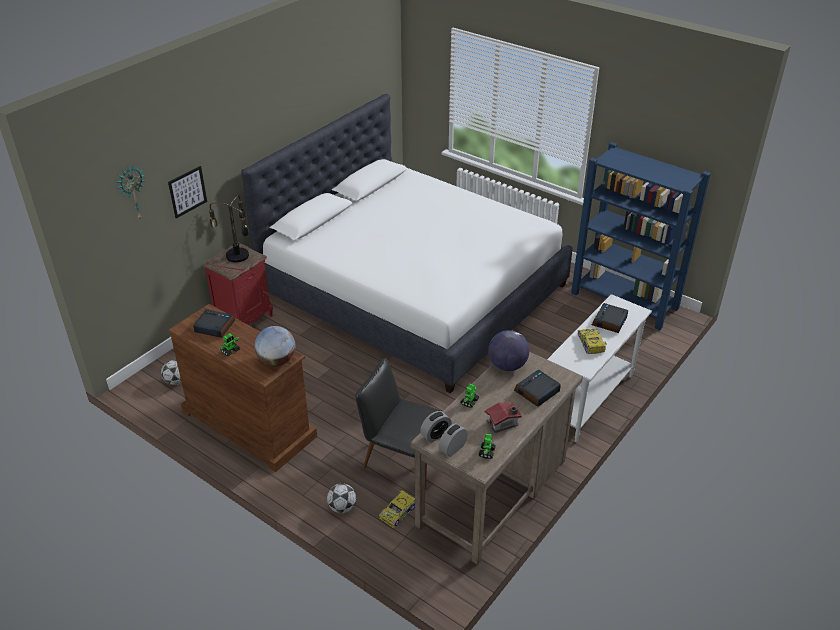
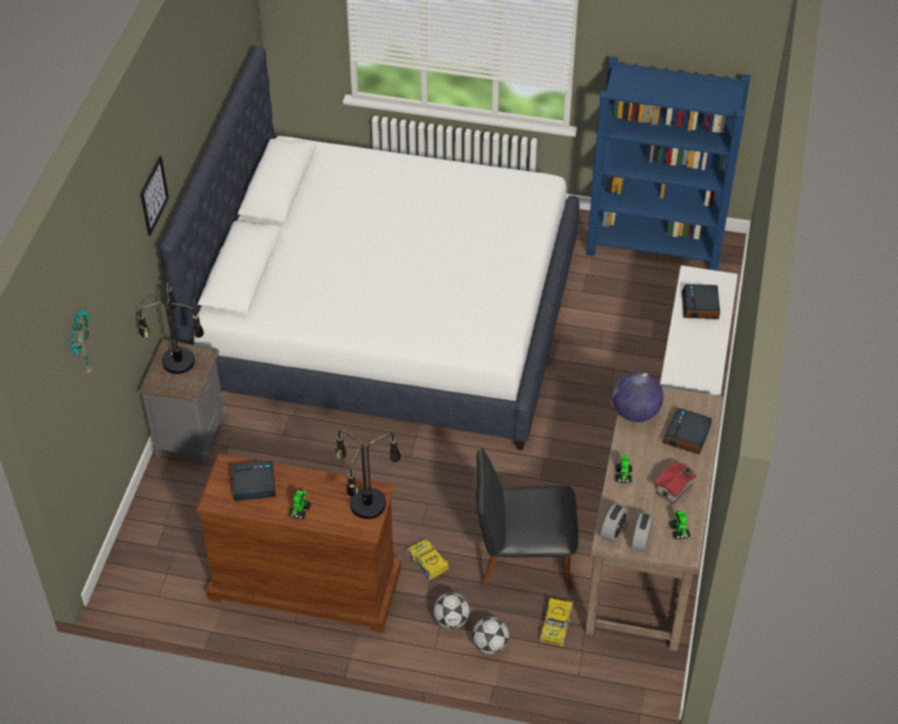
camera: 25 degrees left, 10 degrees up
football [161,360,182,385] -> football moved to [433,593,470,629]
picture [168,166,207,219] -> picture moved to [140,155,169,236]
red nightstand [202,242,273,325] -> grey nightstand [140,339,229,467]
globe [254,326,295,366] -> table lamp [336,430,401,519]
toy car [577,328,606,354] -> toy car moved to [406,539,449,580]

